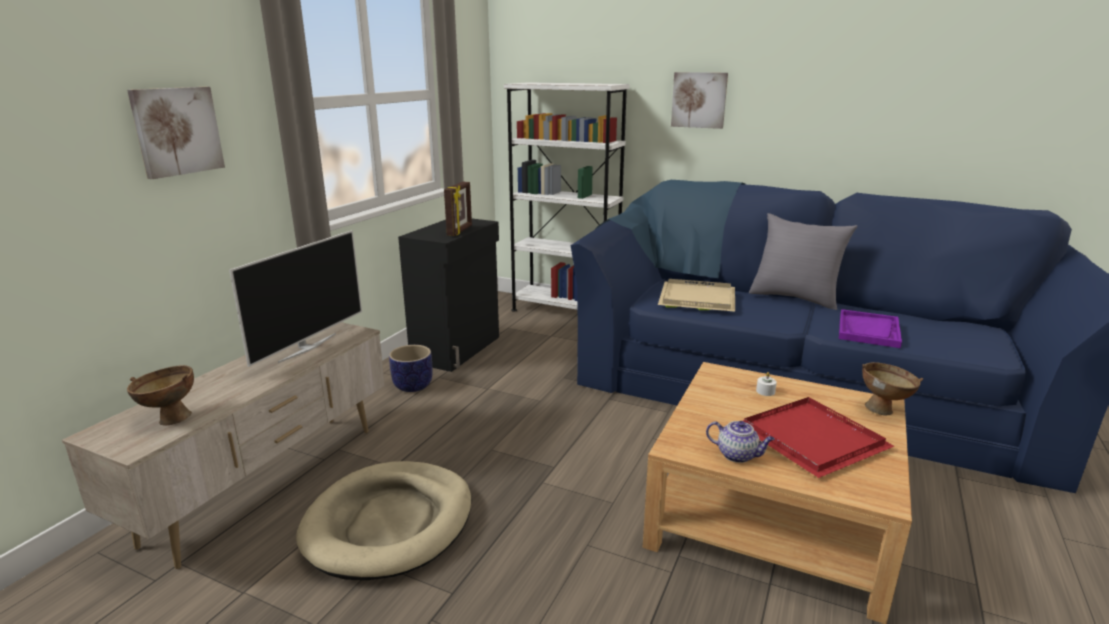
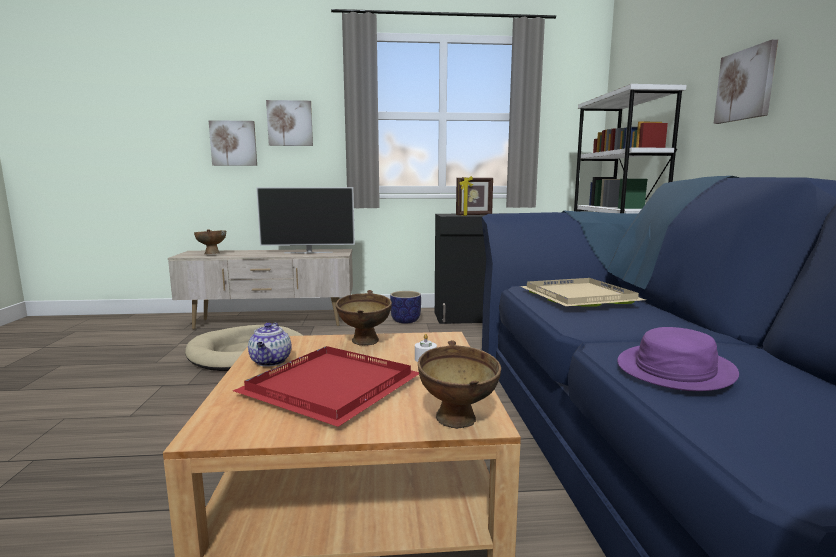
camera: 60 degrees right, 10 degrees down
grey pillow [749,213,857,310] -> none
purple tray [839,309,902,348] -> purple hat [617,327,739,391]
none -> picture [208,120,257,166]
none -> brown bowl [336,290,392,346]

